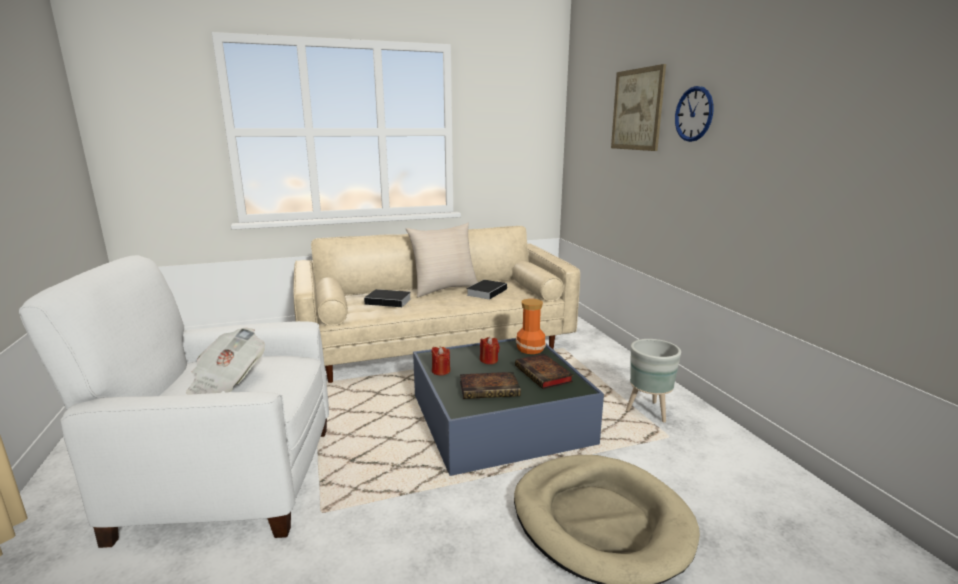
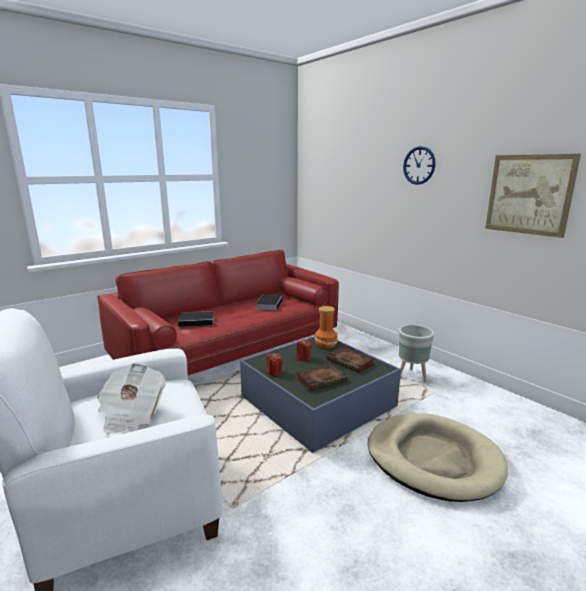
camera: 20 degrees left, 0 degrees up
beige sofa [293,226,580,383] -> red sofa [98,250,339,375]
beige pillow [406,223,478,297] -> none
picture [611,64,666,151] -> picture moved to [485,154,581,238]

